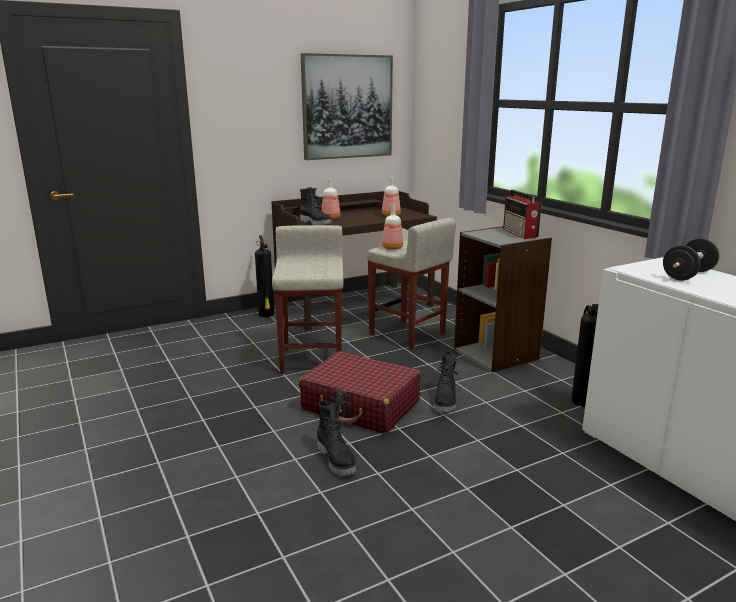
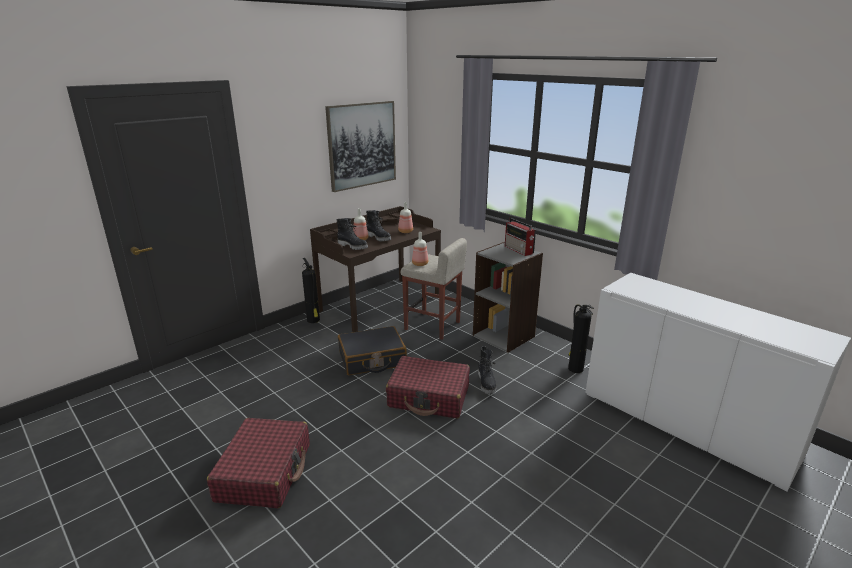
camera: 15 degrees left, 5 degrees up
beige stool [272,225,344,374] -> black suitcase [338,326,407,375]
black boot [317,401,356,476] -> black boot moved to [366,210,391,241]
black dumbbell [663,238,719,281] -> none
none -> red suitcase [207,418,310,508]

